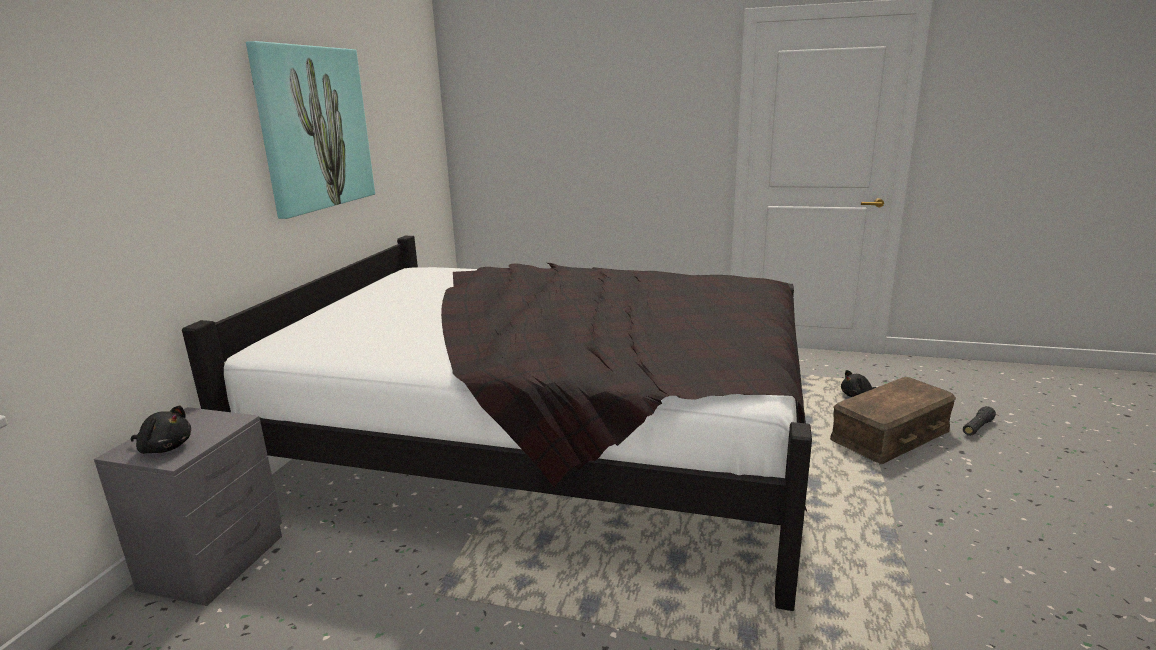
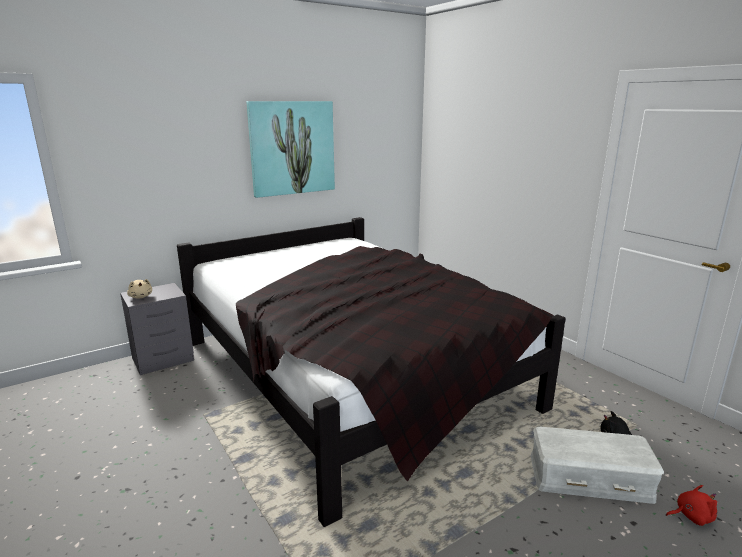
camera: 40 degrees right, 0 degrees up
black plush toy [131,405,191,454] -> beige plush toy [127,279,152,298]
brown storage box [830,377,956,465] -> white storage box [530,427,664,504]
black flashlight [963,406,996,436] -> red plush toy [666,485,717,526]

